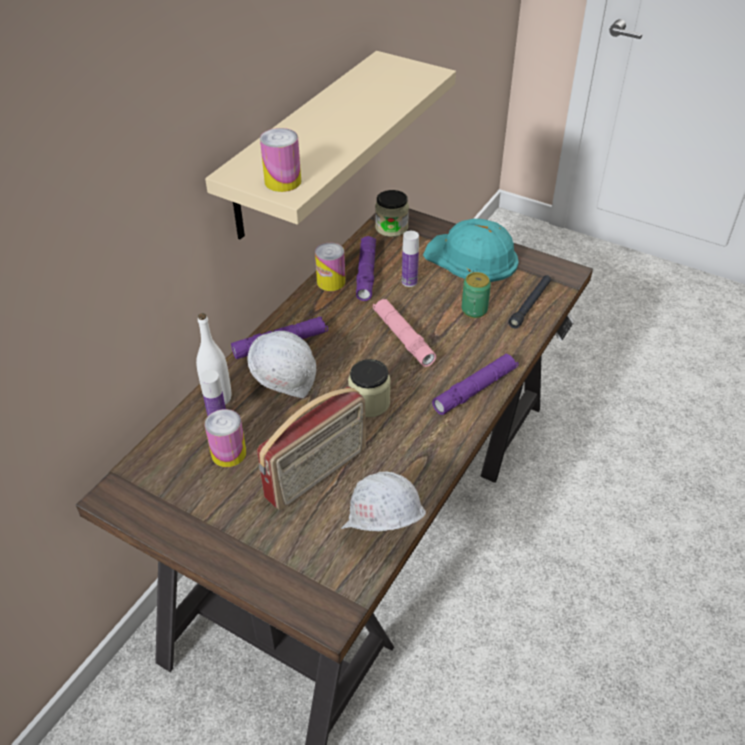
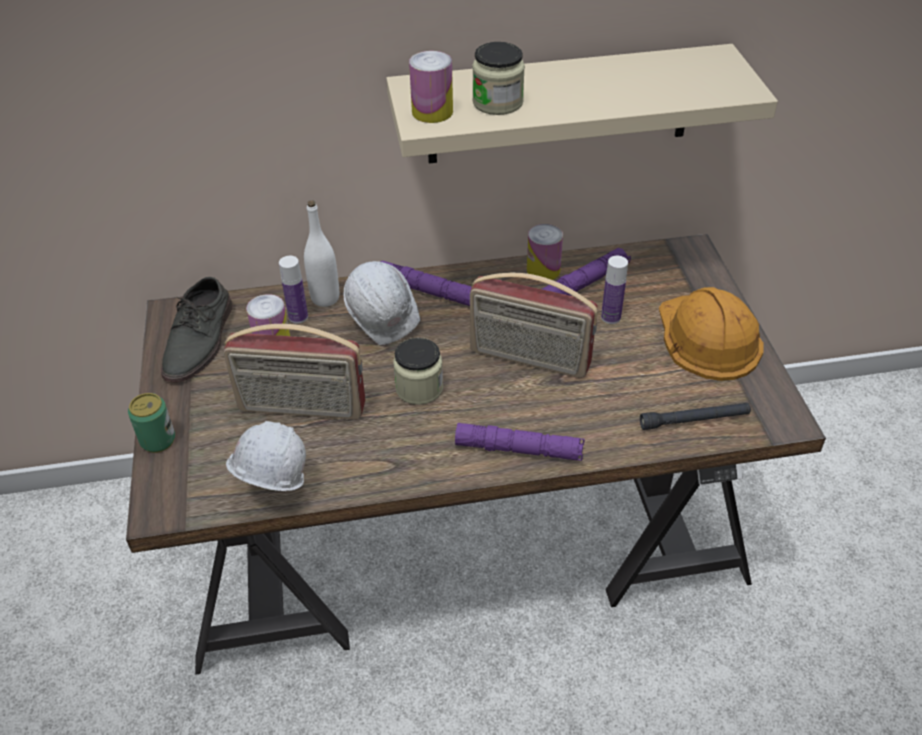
camera: 50 degrees right, 0 degrees up
pink flashlight [373,299,436,367] -> radio [470,273,598,378]
jar [375,190,409,237] -> jar moved to [472,42,525,115]
turquoise hard hat [423,219,519,282] -> orange hard hat [659,287,764,381]
can [461,272,491,318] -> can moved to [128,393,175,453]
none -> grey shoe [161,277,233,382]

